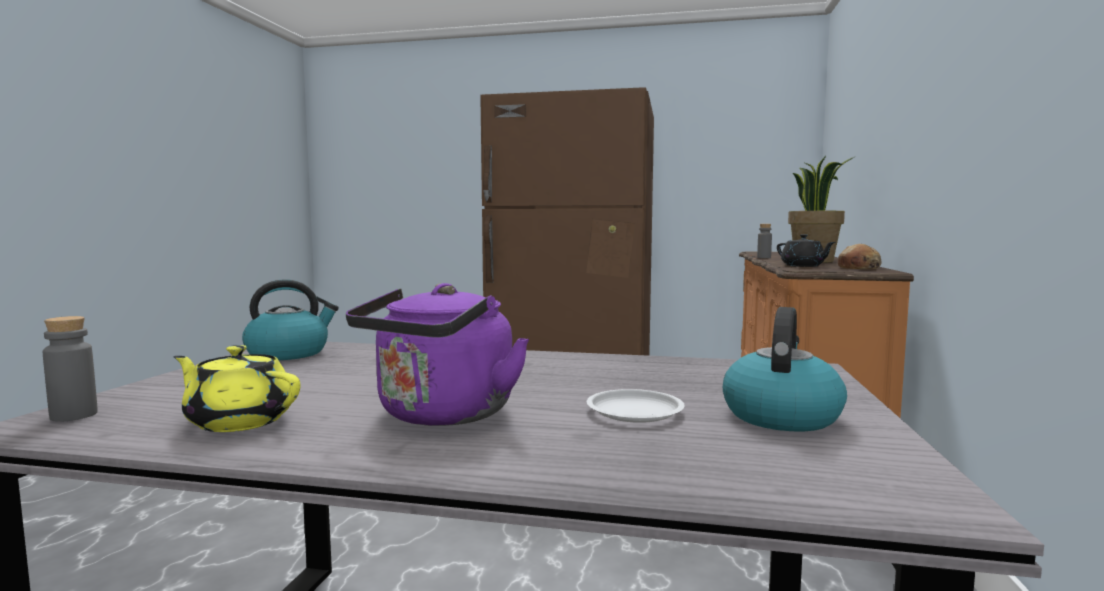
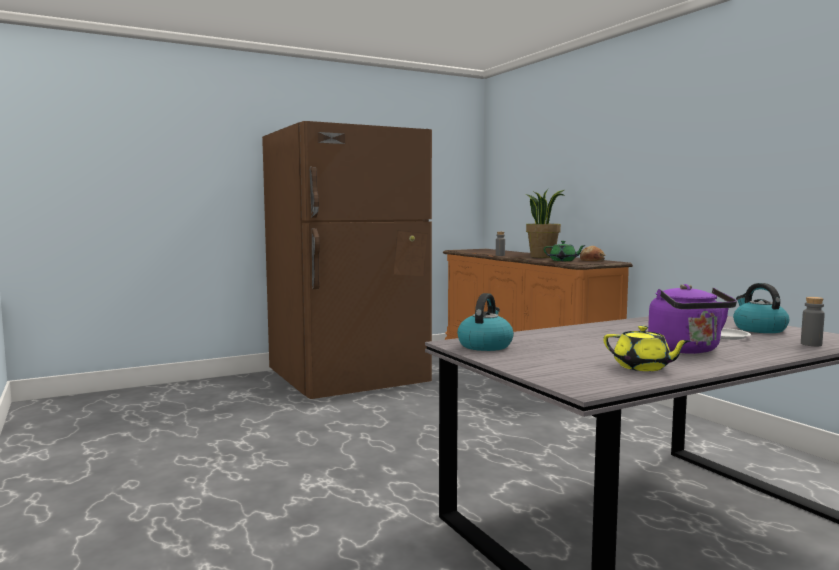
camera: 40 degrees left, 0 degrees up
grey bottle [43,316,98,422] -> grey bottle moved to [801,297,825,346]
yellow teapot [173,345,300,432] -> yellow teapot turned 120 degrees counterclockwise [603,326,690,371]
black teapot [777,234,836,267] -> green teapot [544,241,586,261]

